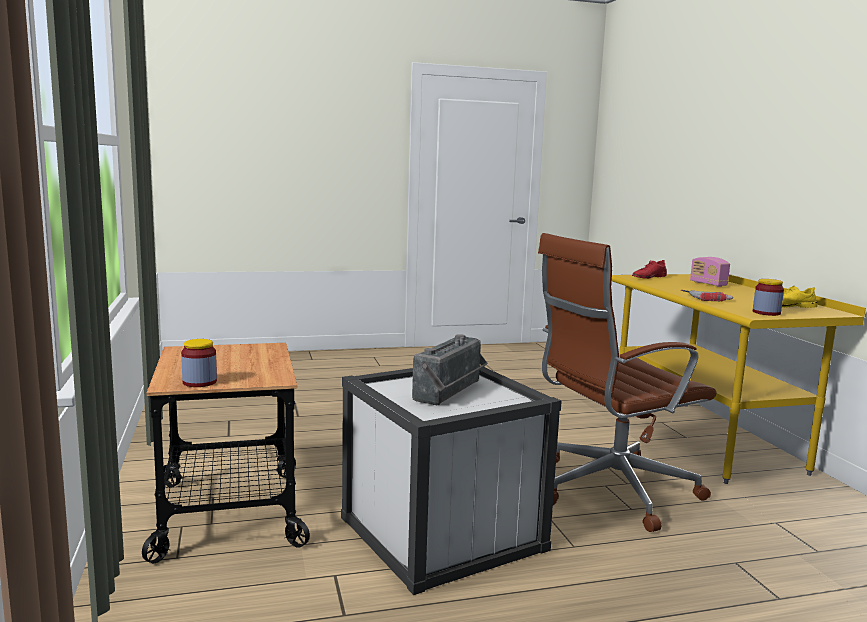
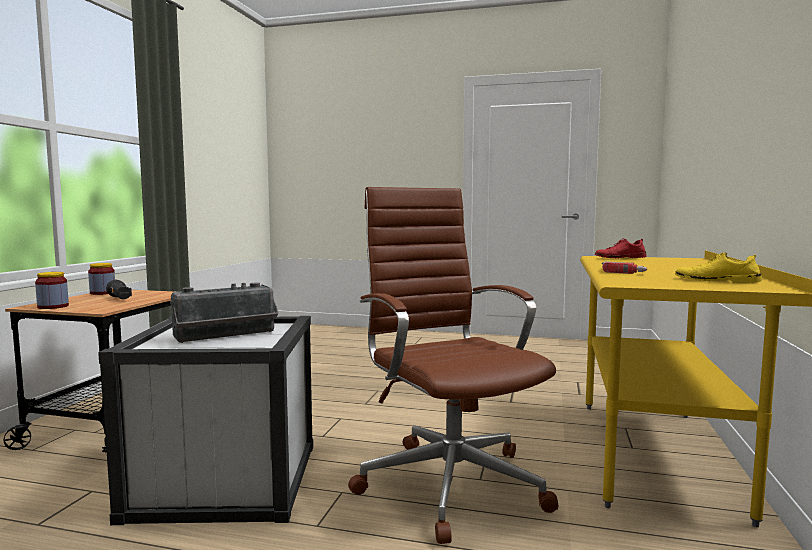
camera: 30 degrees right, 5 degrees down
brown office chair [538,233,716,532] -> brown office chair turned 60 degrees clockwise [348,187,559,544]
radio [690,257,730,287] -> none
jar [753,279,784,316] -> jar moved to [88,263,115,295]
none -> black flashlight [106,280,132,299]

